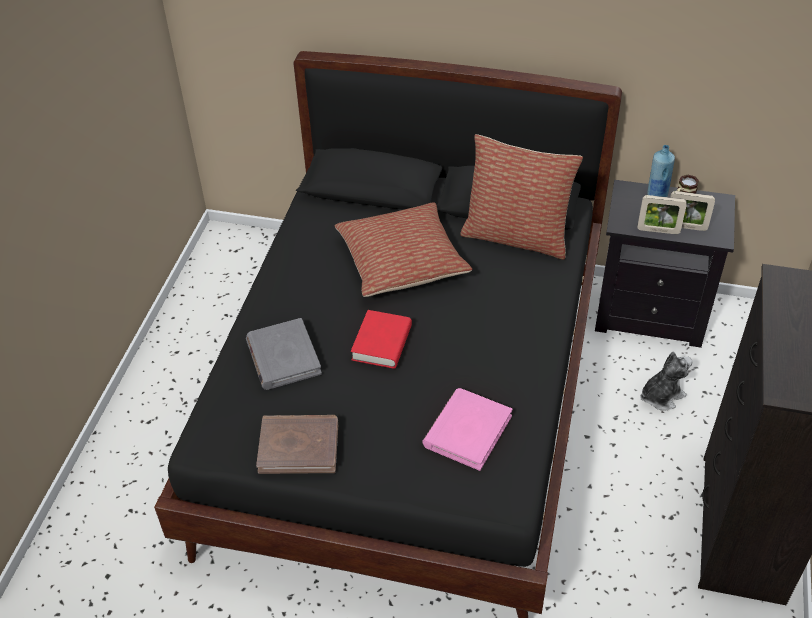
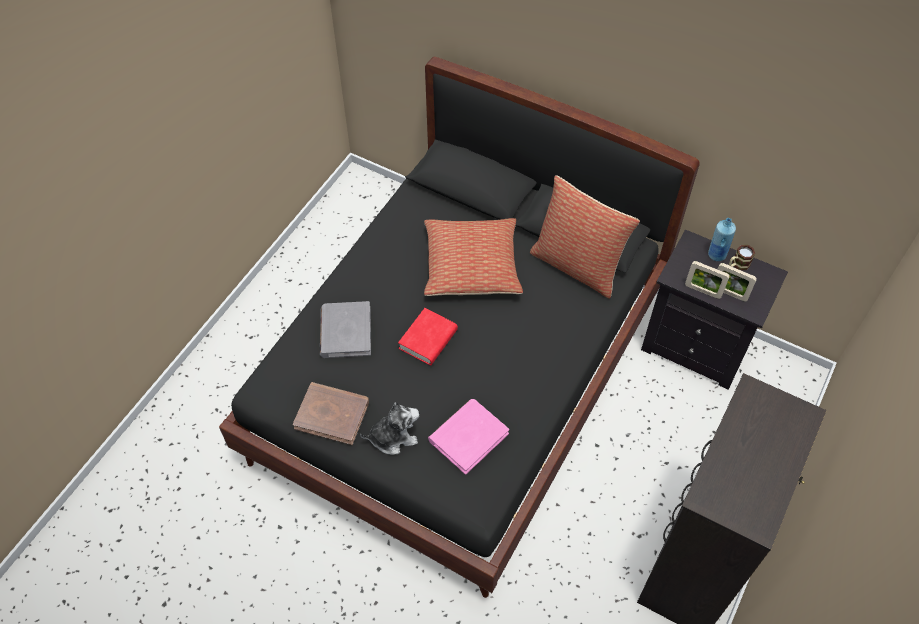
camera: 15 degrees right, 10 degrees up
plush toy [640,352,692,411] -> plush toy moved to [360,402,419,455]

